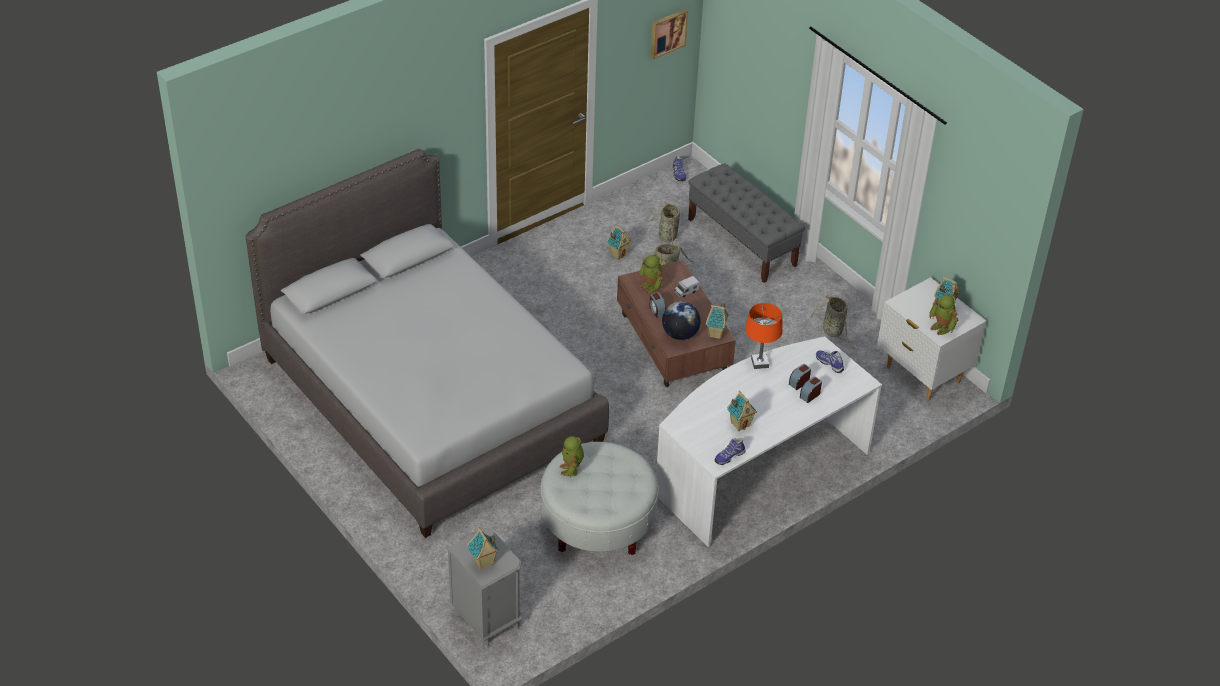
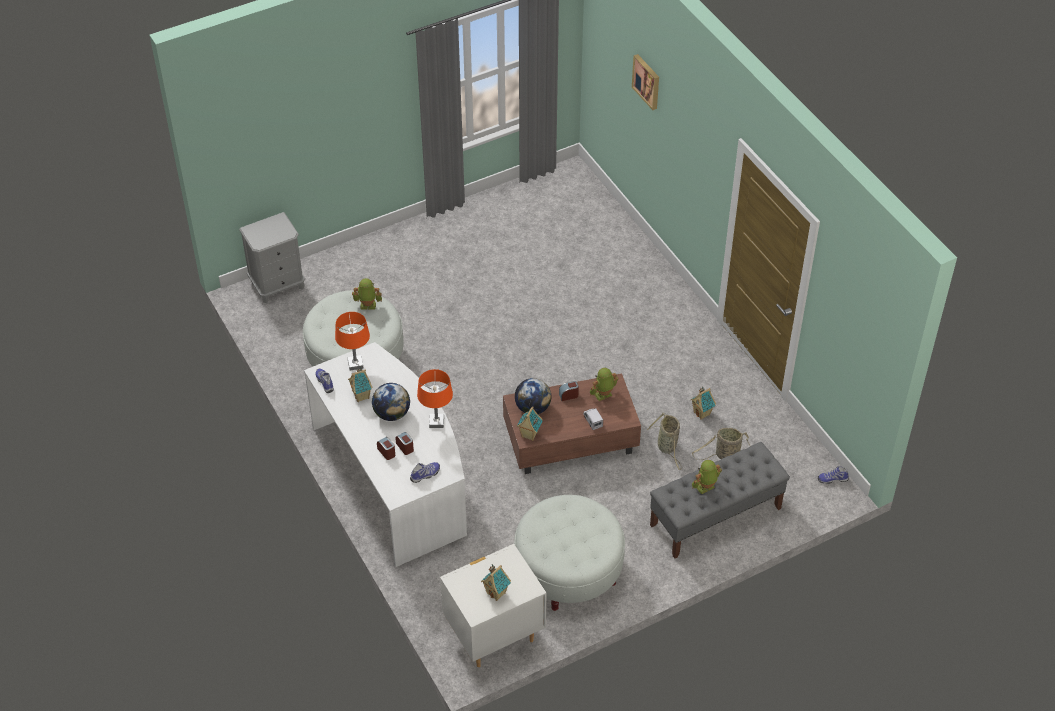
camera: 100 degrees right, 5 degrees up
grey bed [246,149,609,538] -> none
toy house [467,528,499,570] -> none
picture [651,9,688,59] -> picture moved to [632,54,659,110]
basket [810,295,856,349] -> white ottoman [514,495,625,611]
toy robot [929,294,958,335] -> toy robot moved to [692,460,722,494]
none -> orange table lamp [335,312,370,370]
none -> globe [372,383,410,421]

